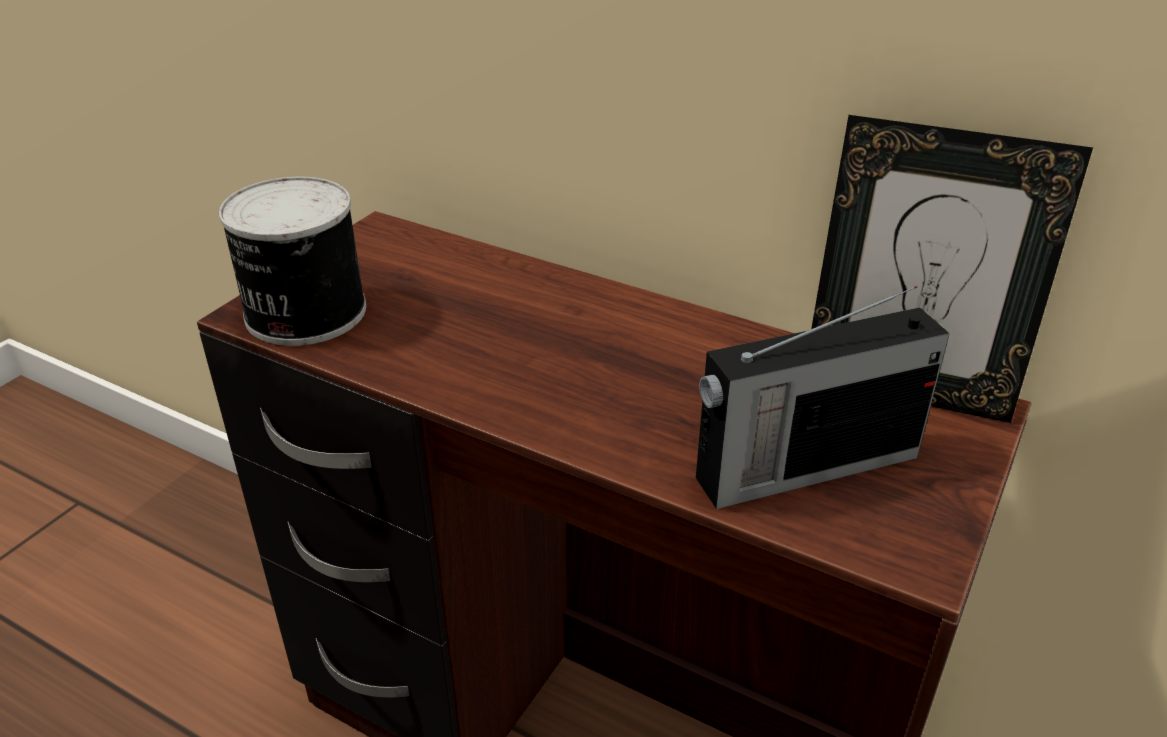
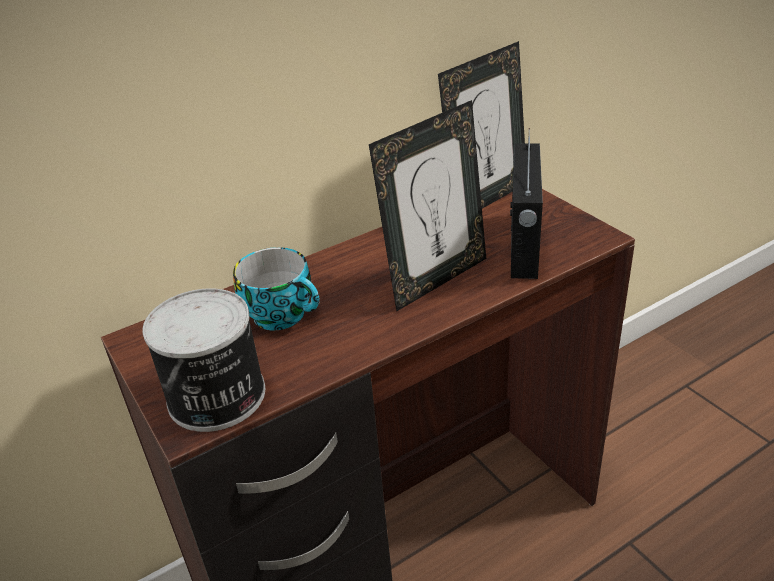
camera: 60 degrees left, 0 degrees up
none -> cup [233,247,320,330]
none -> picture frame [369,100,486,311]

